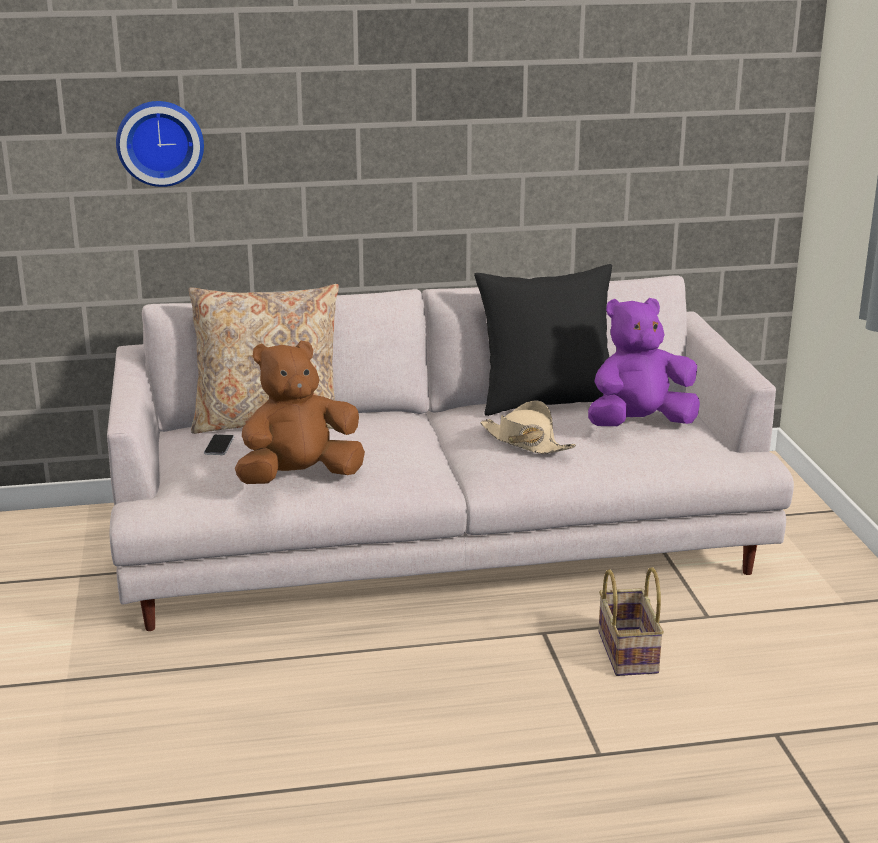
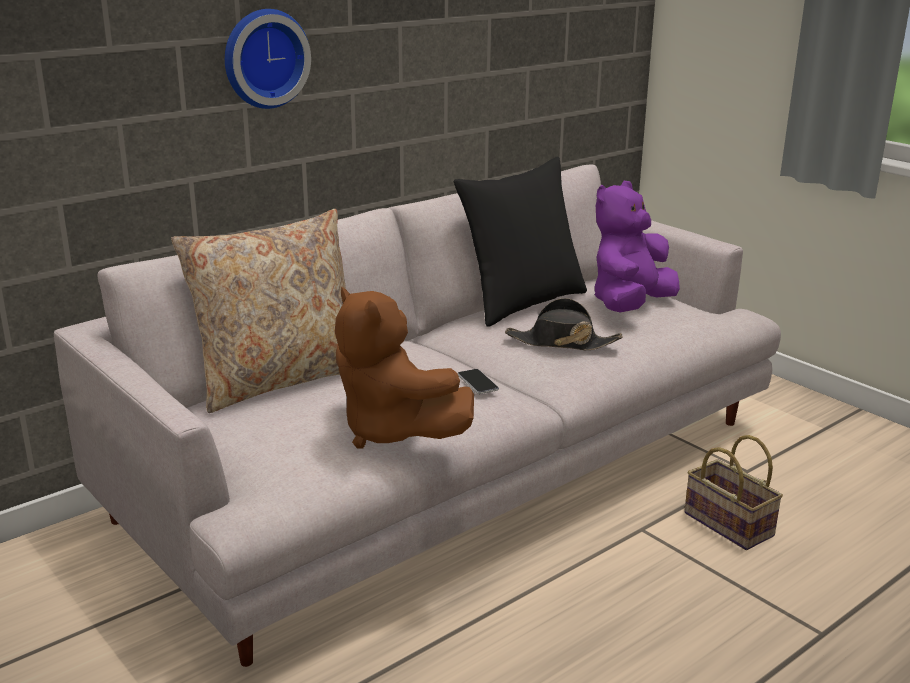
camera: 30 degrees left, 0 degrees up
wall clock [116,101,204,187] -> wall clock moved to [225,9,311,109]
phone [204,434,234,455] -> phone moved to [457,369,499,394]
brown plush toy [235,341,365,484] -> brown plush toy turned 75 degrees counterclockwise [335,287,474,449]
beige hat [480,400,576,454] -> black hat [505,298,623,350]

